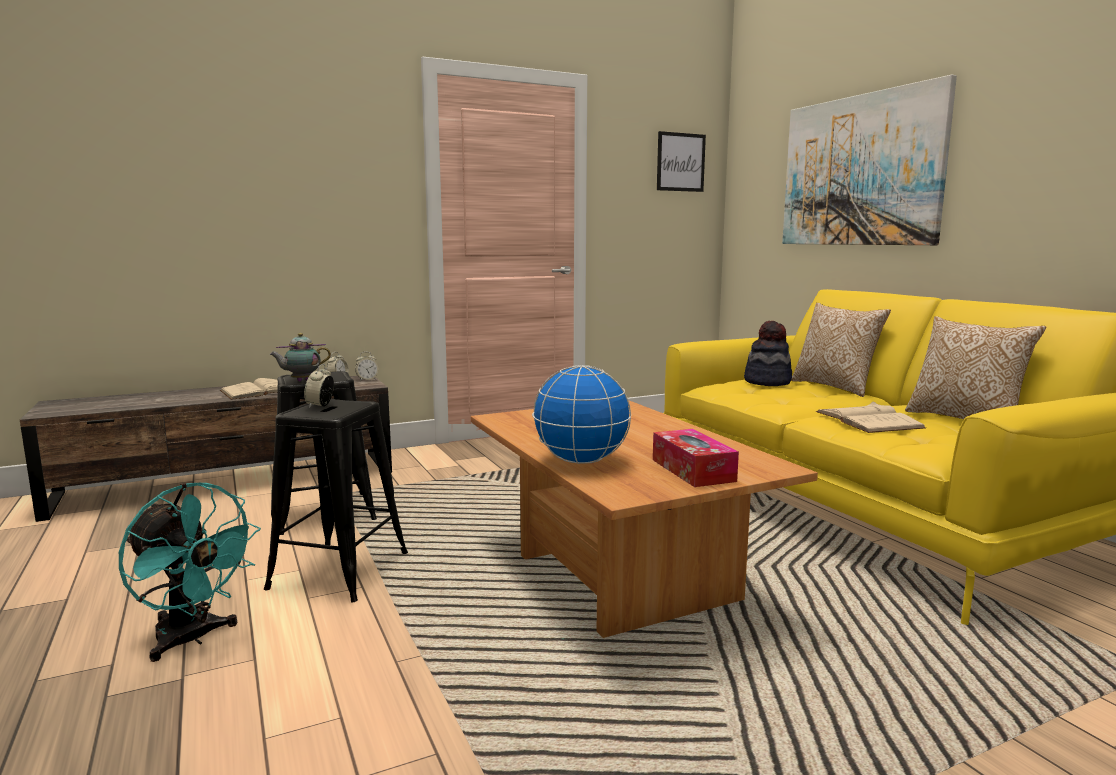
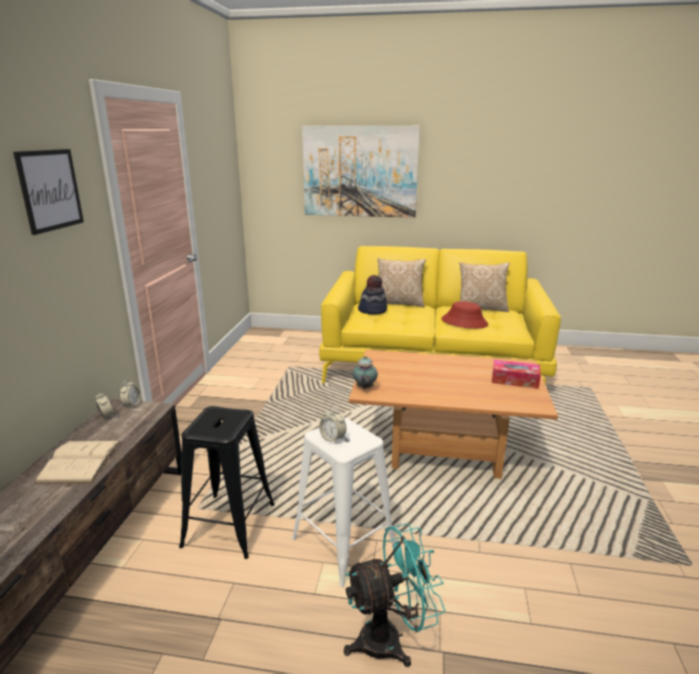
camera: 55 degrees left, 10 degrees up
black stool [264,399,408,603] -> white stool [292,418,395,587]
teapot [269,333,331,381] -> teapot moved to [353,356,378,389]
globe [532,365,631,464] -> none
picture [657,131,706,192] -> picture moved to [13,149,84,235]
beige book [816,401,926,433] -> red hat [442,301,488,329]

